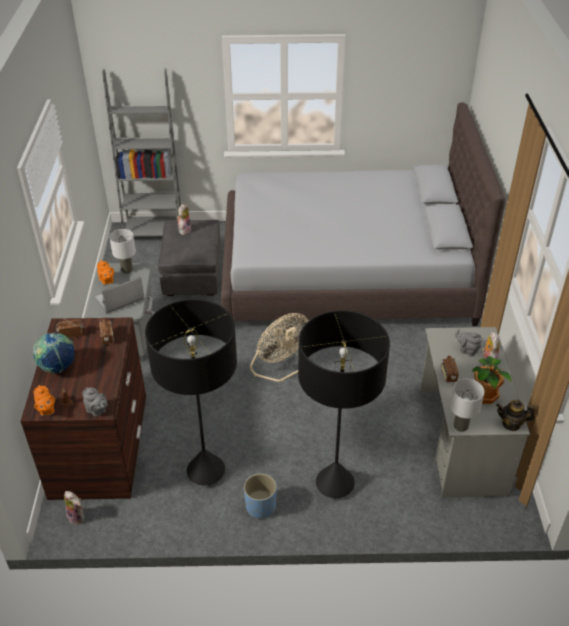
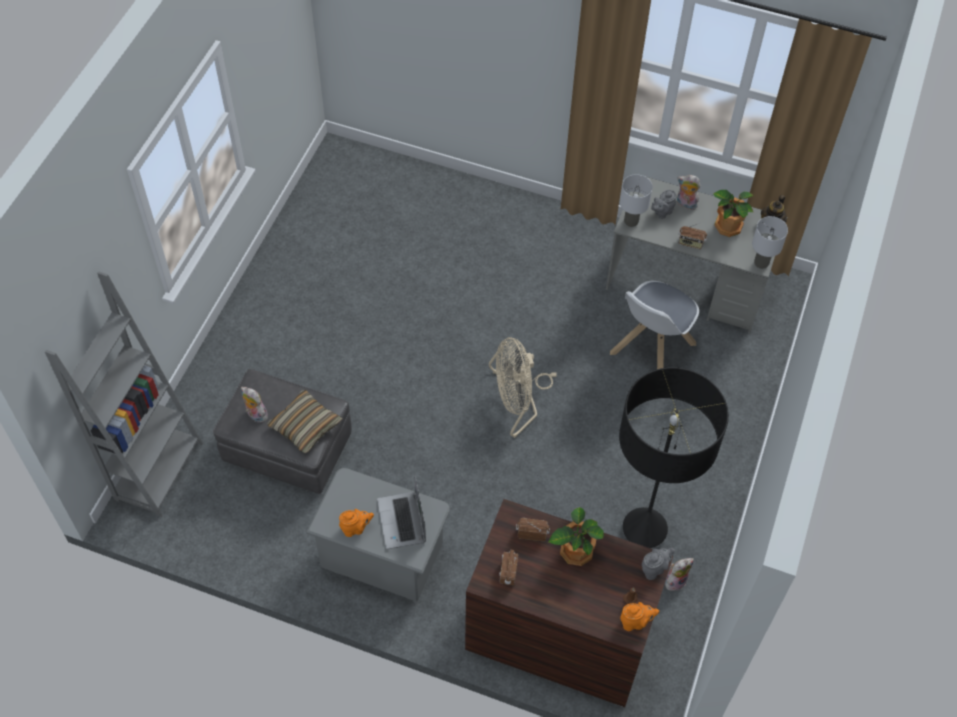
camera: 70 degrees left, 15 degrees up
globe [33,333,74,374] -> none
plush toy [64,491,85,525] -> plush toy moved to [665,558,694,591]
white table lamp [109,229,136,273] -> white table lamp moved to [620,174,653,227]
grey bed [221,102,506,326] -> none
blue planter [244,473,277,518] -> none
black floor lamp [298,310,390,498] -> none
none -> pillow [267,390,343,453]
none -> potted plant [549,507,604,566]
none -> chair [610,281,699,369]

